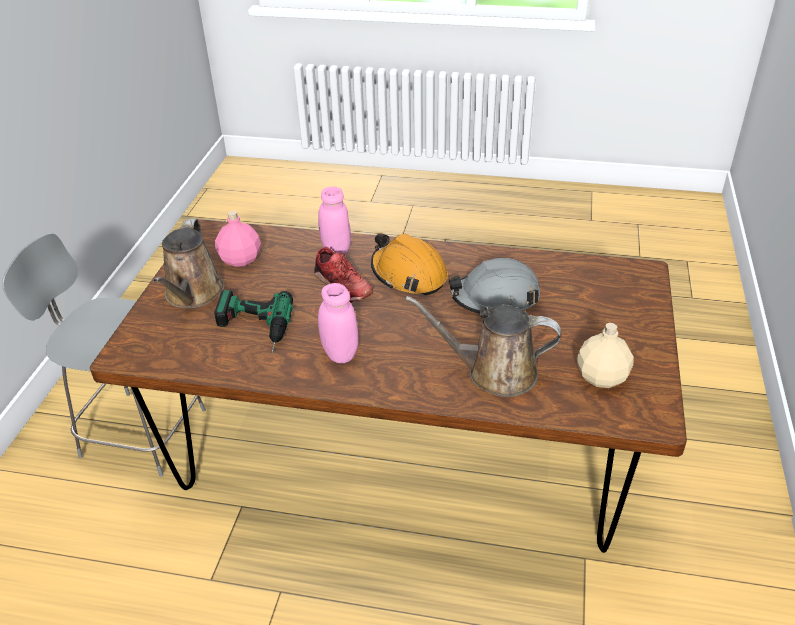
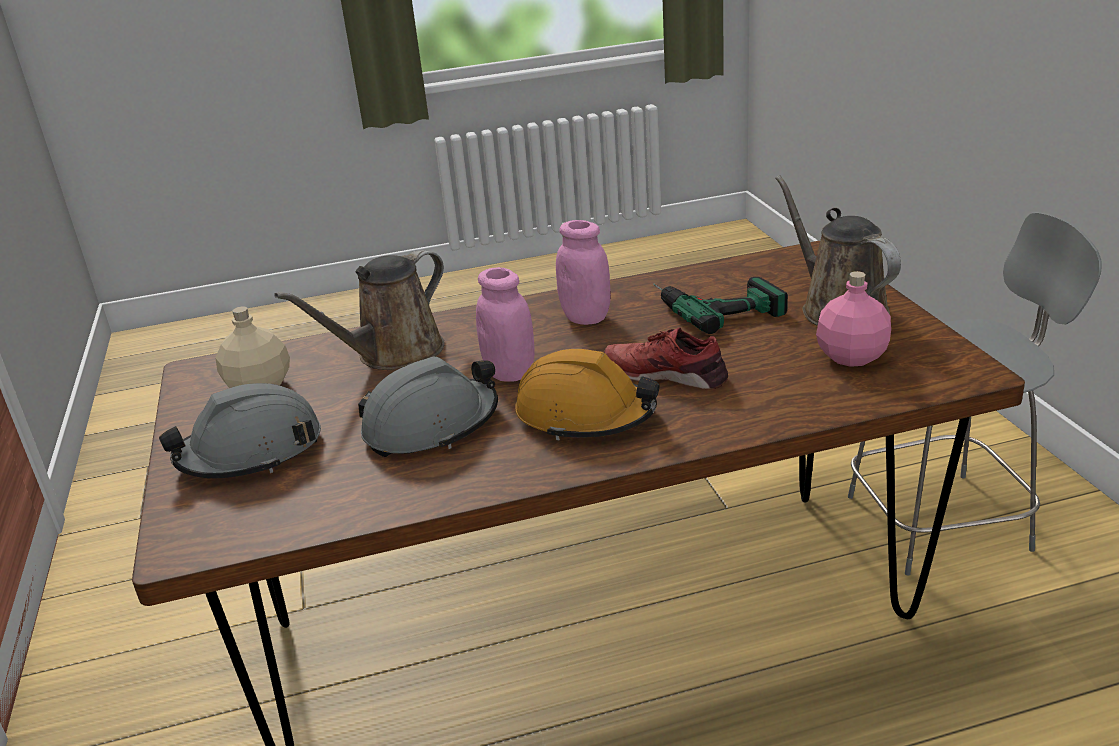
camera: 155 degrees right, 10 degrees down
pink jar [318,187,351,254] -> pink jar moved to [476,267,534,382]
brown watering can [405,296,561,397] -> brown watering can turned 150 degrees clockwise [274,250,445,370]
none -> grey hard hat [159,383,321,478]

